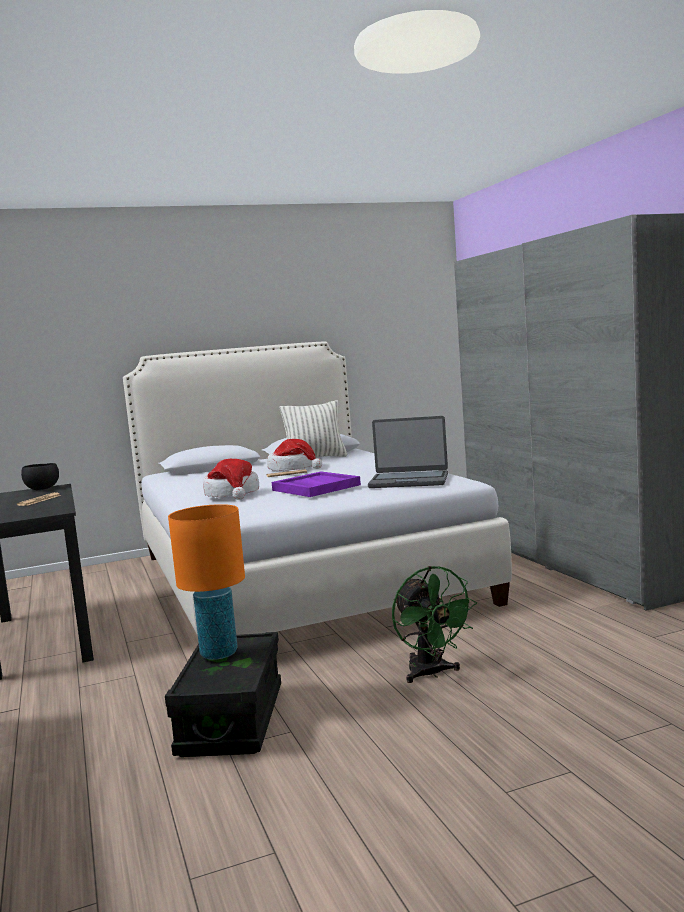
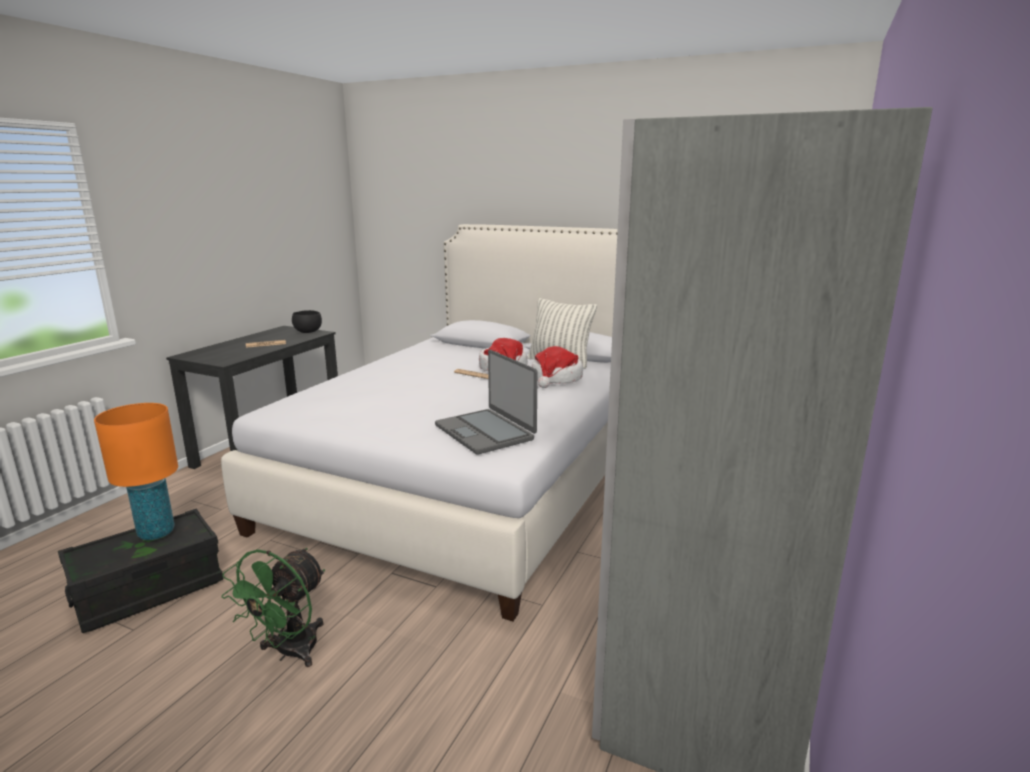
camera: 45 degrees right, 10 degrees up
hat [203,459,259,500] -> hat moved to [532,346,583,388]
purple tray [272,472,361,497] -> none

